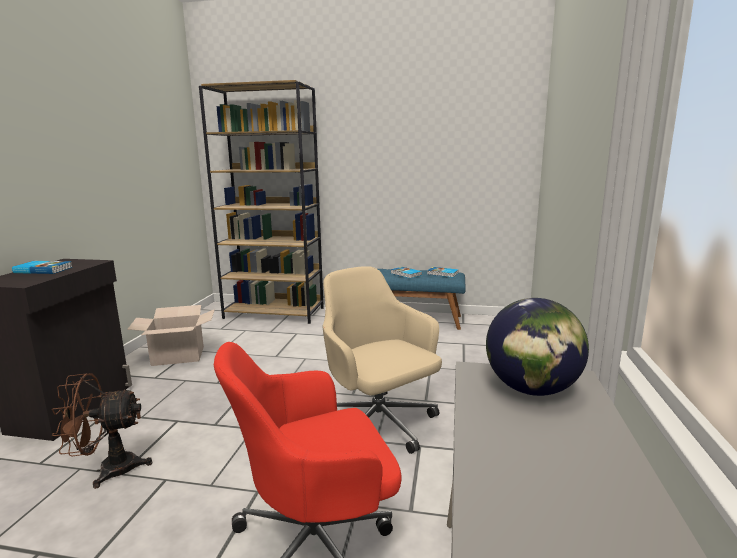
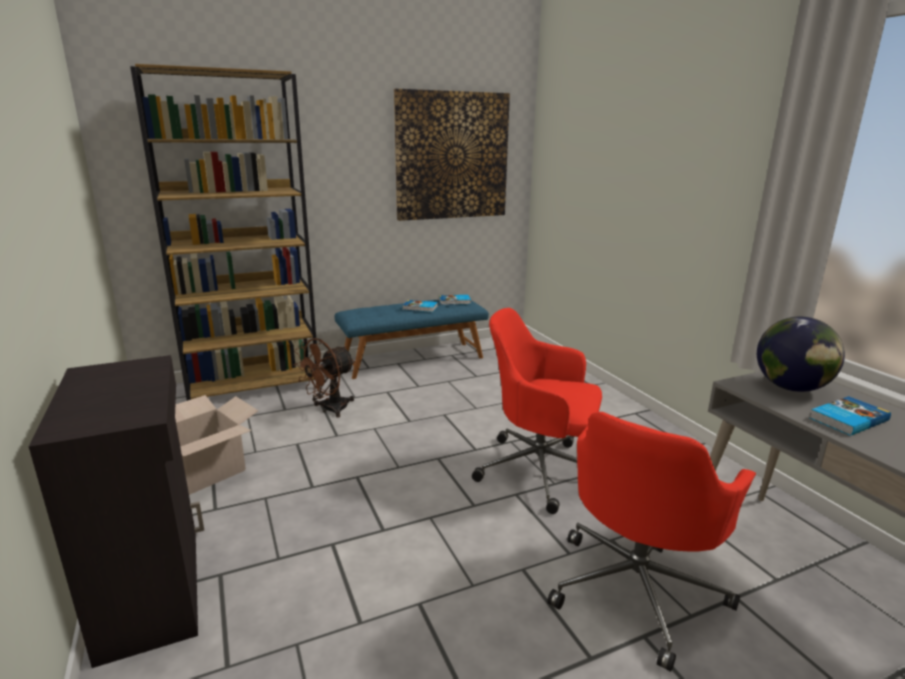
camera: 35 degrees left, 5 degrees up
book [12,261,73,274] -> book moved to [809,396,891,436]
brown fan [51,373,152,489] -> brown fan moved to [294,338,355,418]
beige office chair [323,266,442,454] -> red office chair [472,308,602,514]
none -> picture [394,89,510,221]

